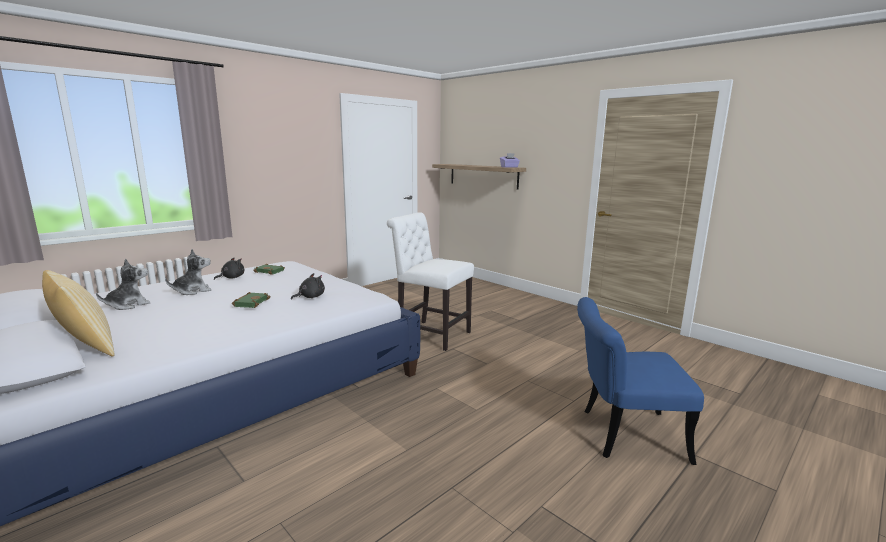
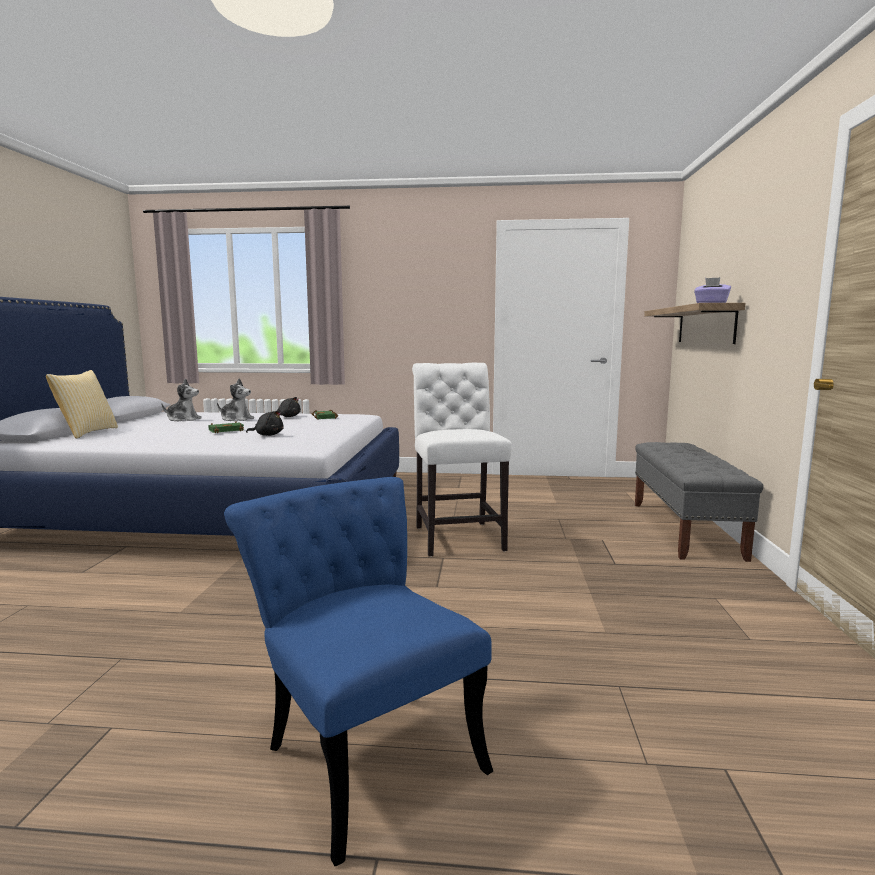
camera: 50 degrees right, 5 degrees down
none -> grey bench [635,442,764,562]

